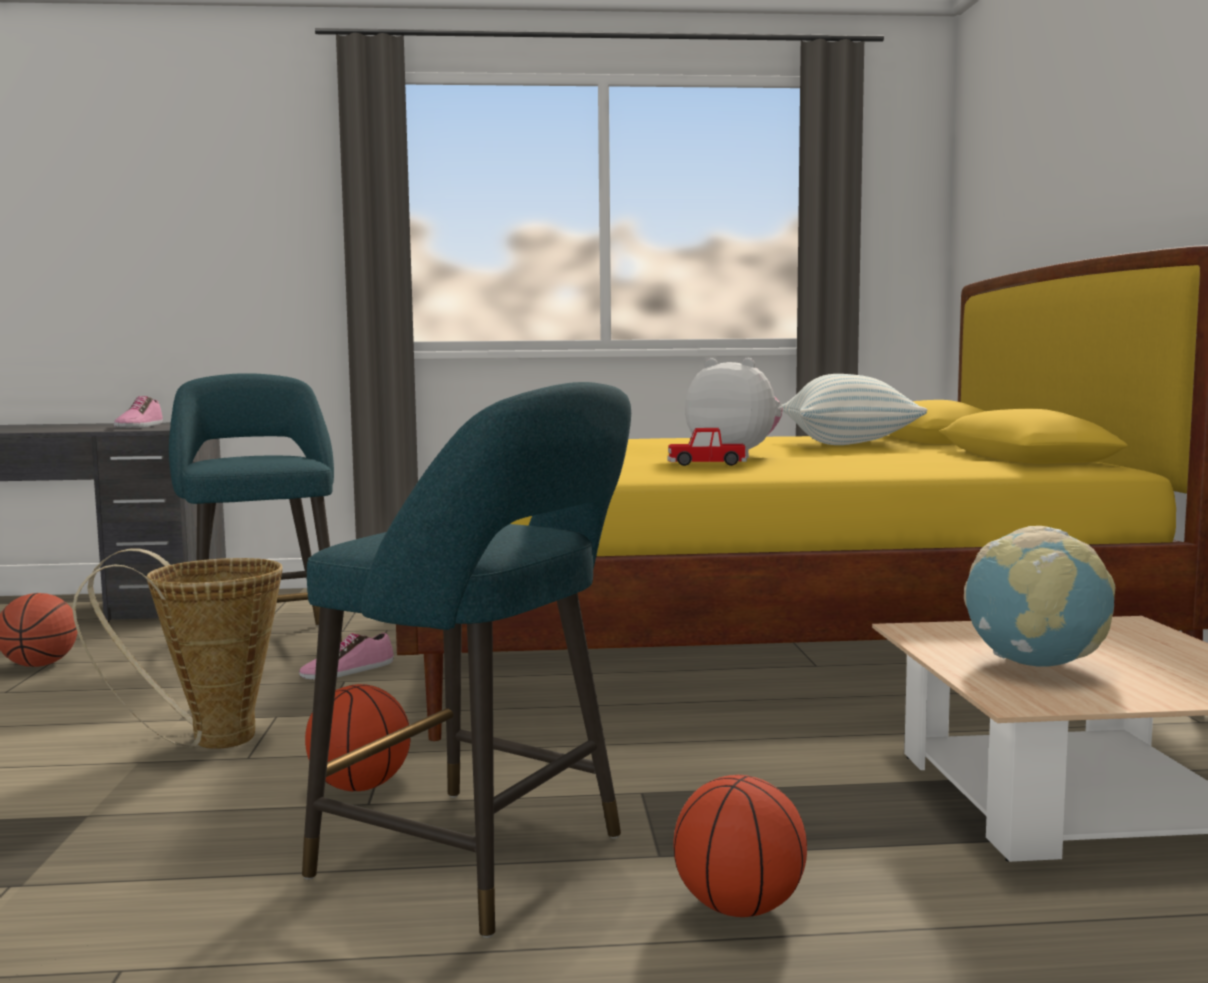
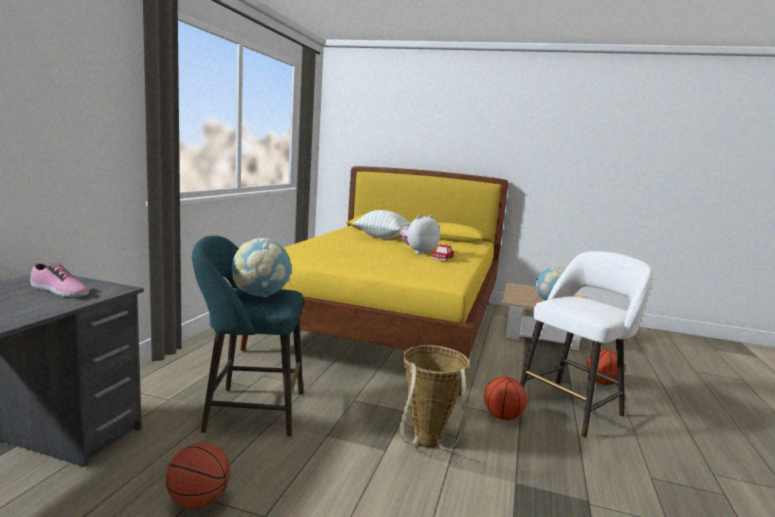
camera: 70 degrees left, 5 degrees up
shoe [299,632,394,680] -> none
turquoise stool [302,382,631,938] -> white stool [520,251,653,438]
none -> globe [232,238,292,297]

